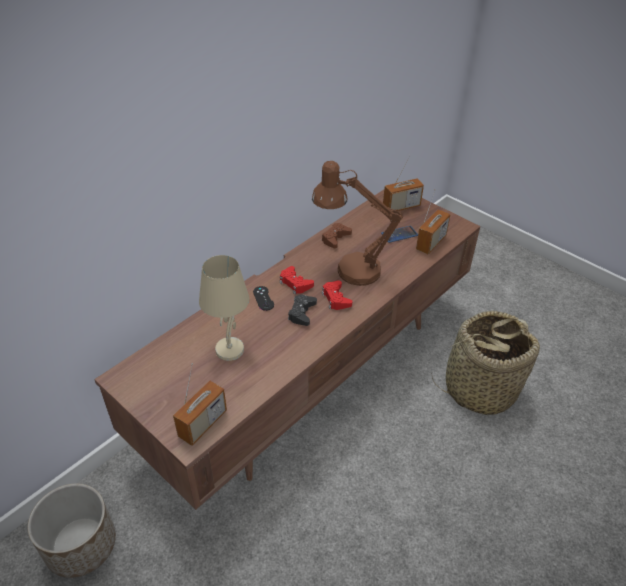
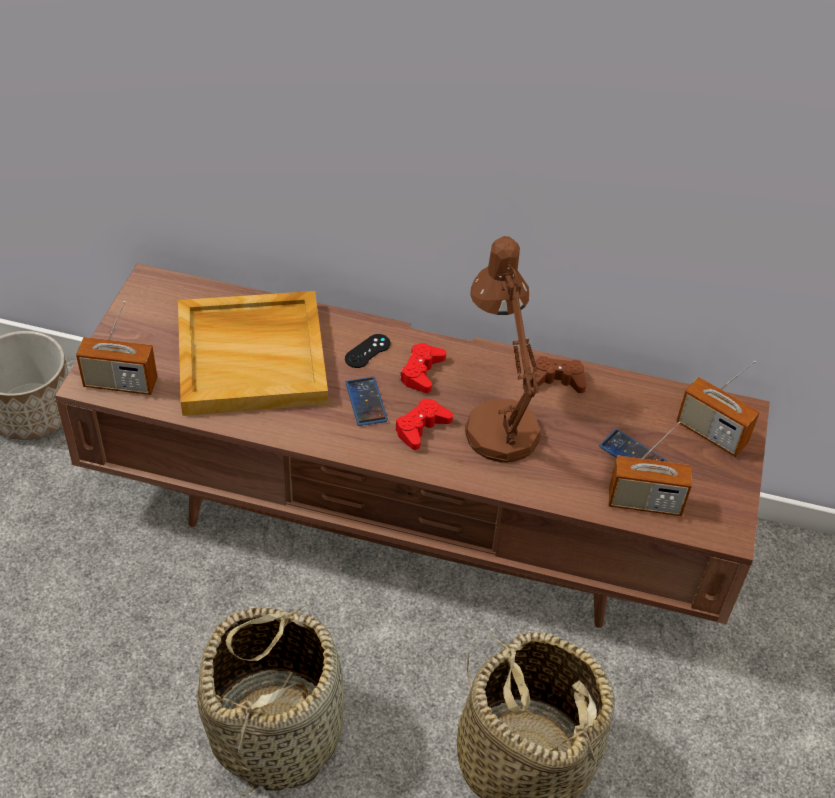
camera: 60 degrees right, 5 degrees up
beige table lamp [199,255,249,361] -> beige tray [178,291,328,416]
black game controller [288,294,317,326] -> phone [345,377,388,426]
none -> basket [197,604,343,797]

